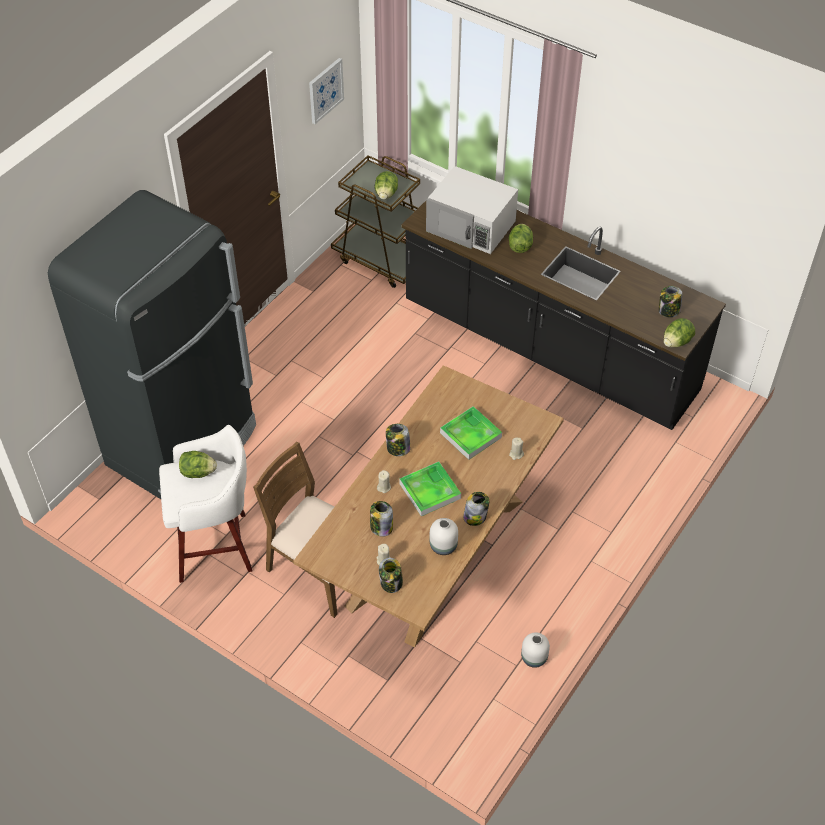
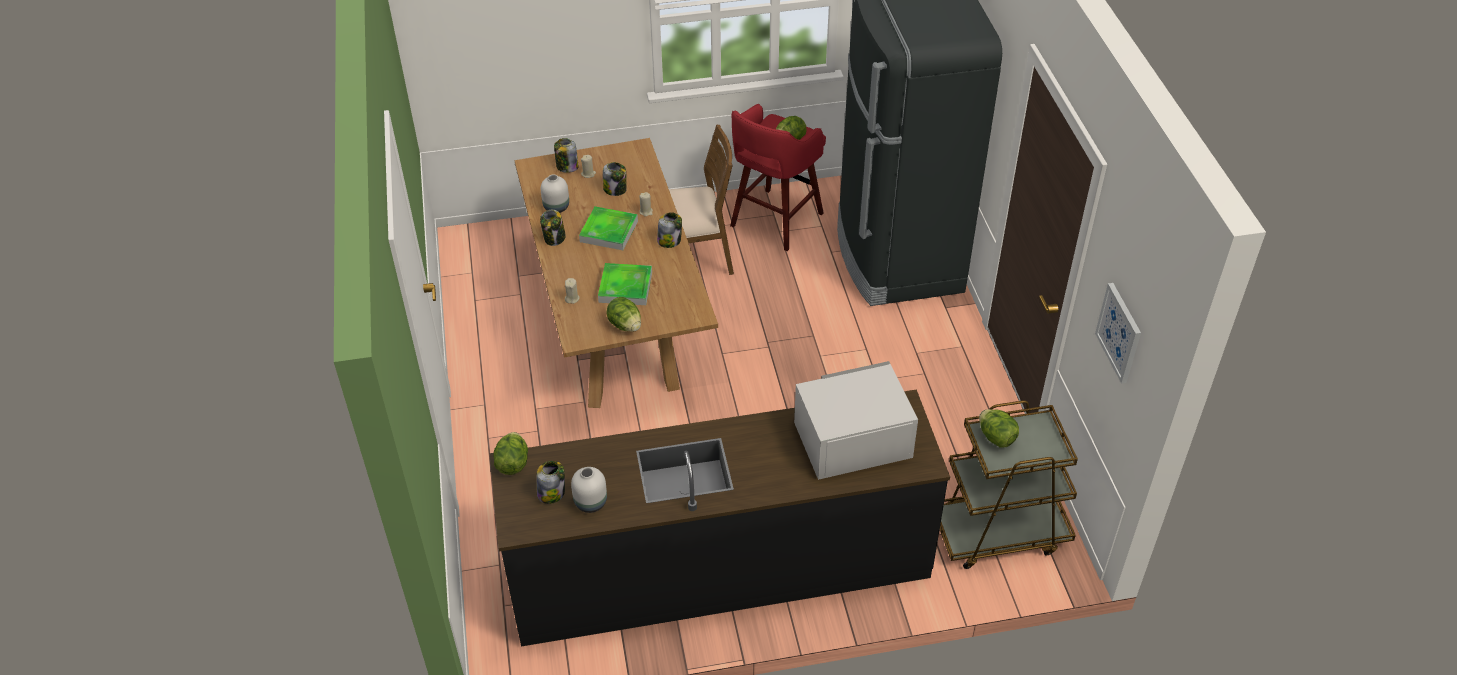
camera: 135 degrees right, 5 degrees down
white stool [159,425,252,583] -> red stool [730,104,826,251]
lettuce [509,224,533,253] -> lettuce moved to [606,297,641,332]
white vase [521,632,550,668] -> white vase moved to [571,467,607,513]

